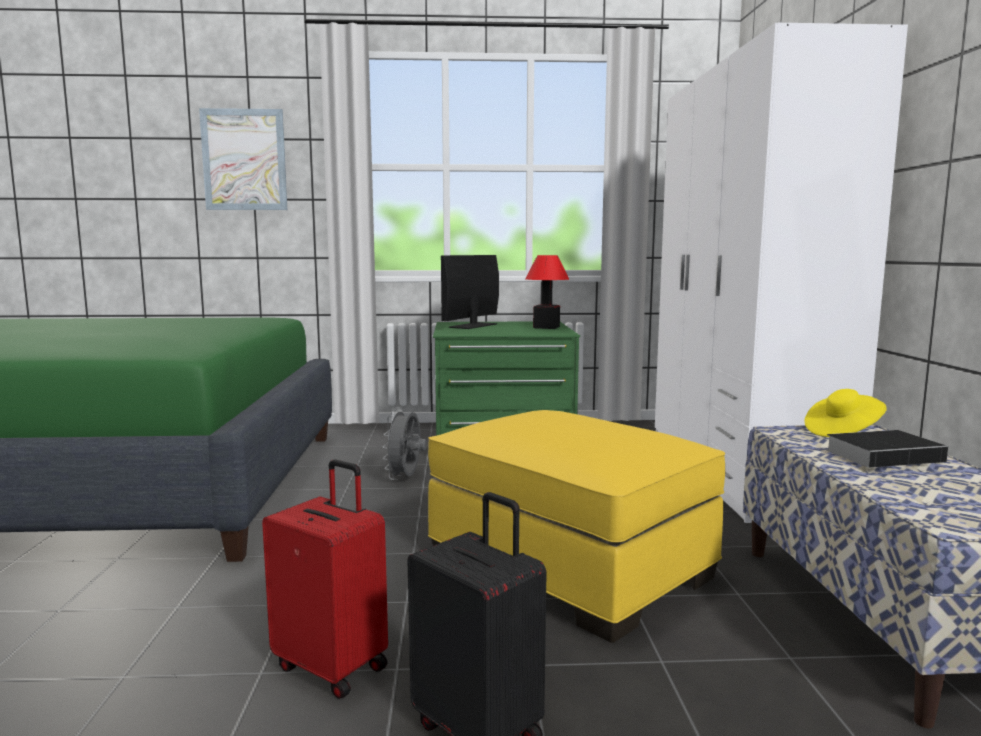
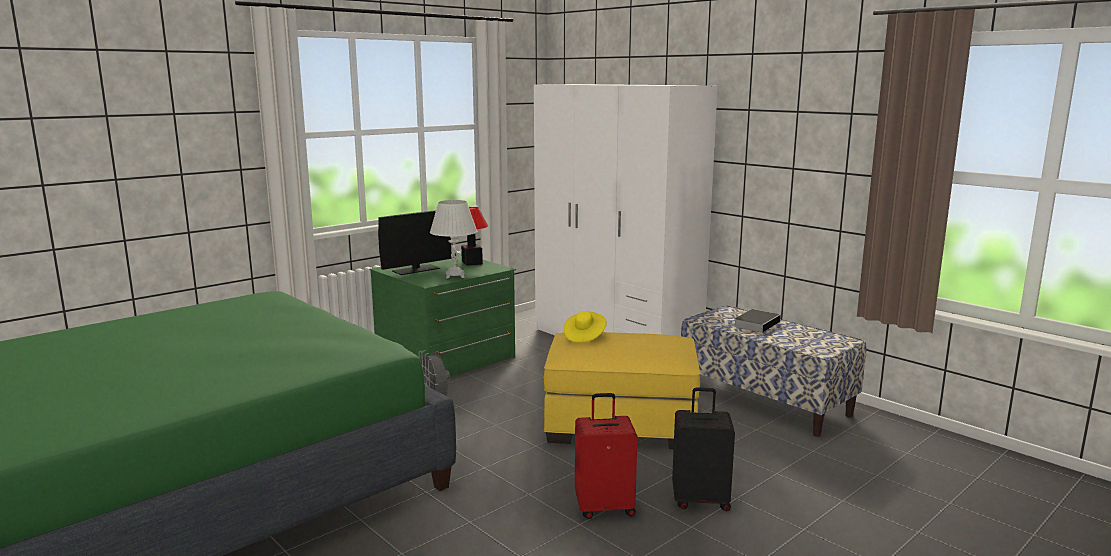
camera: 40 degrees left, 5 degrees up
picture [199,108,288,210] -> none
monitor [441,255,499,329] -> monitor turned 120 degrees counterclockwise [378,210,452,275]
yellow hat [805,389,887,437] -> yellow hat moved to [564,311,607,343]
none -> white table lamp [430,200,478,278]

